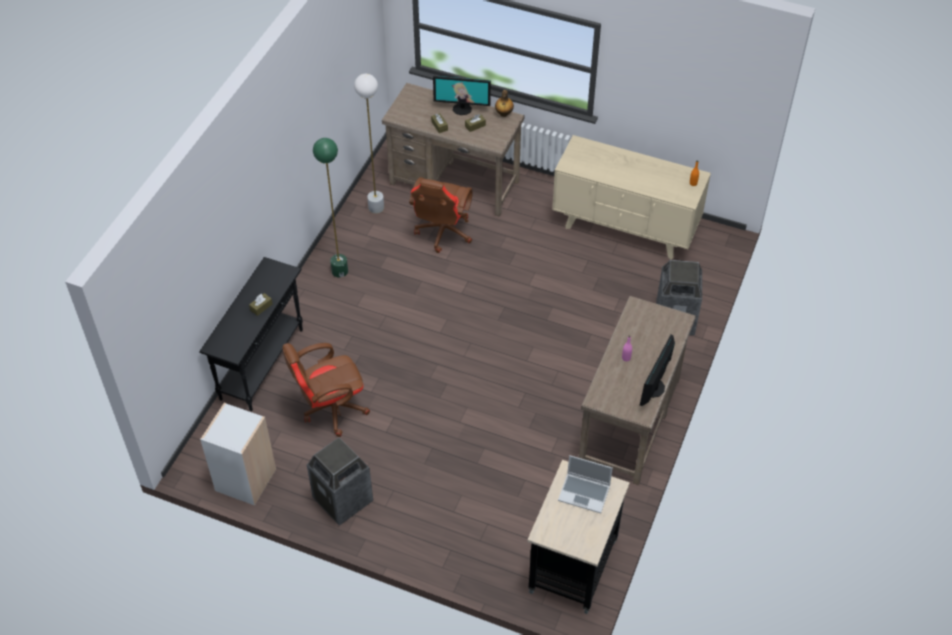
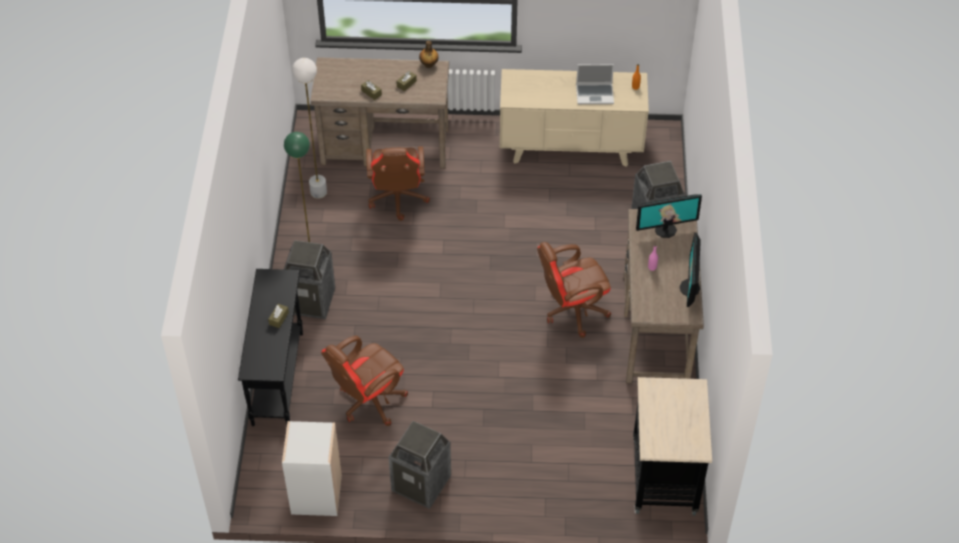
camera: 20 degrees left, 0 degrees up
monitor [433,76,491,115] -> monitor moved to [636,194,702,238]
laptop [558,455,613,513] -> laptop moved to [576,64,614,104]
none -> trash can [284,240,335,319]
none -> brown office chair [537,242,611,338]

